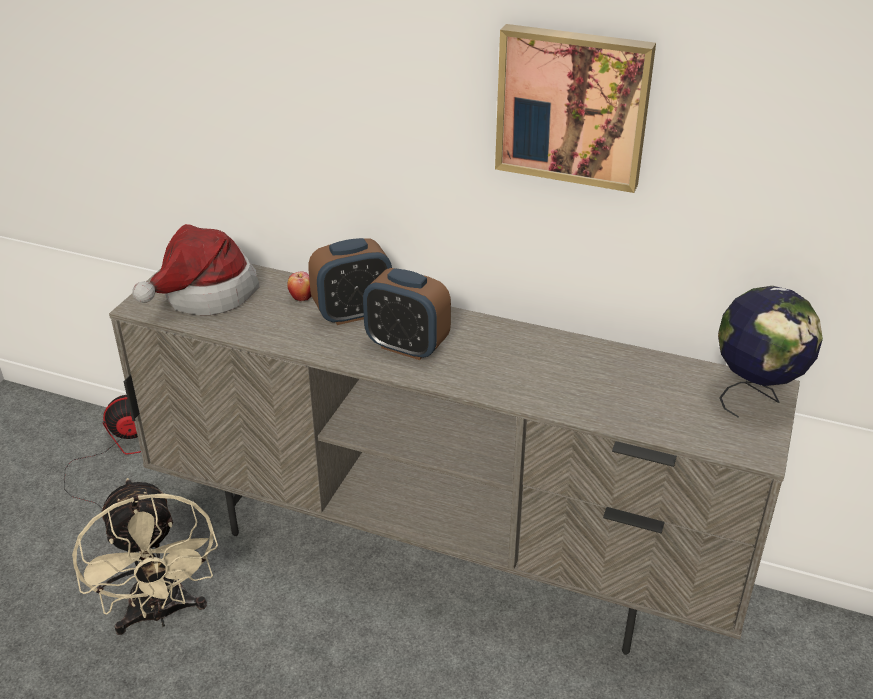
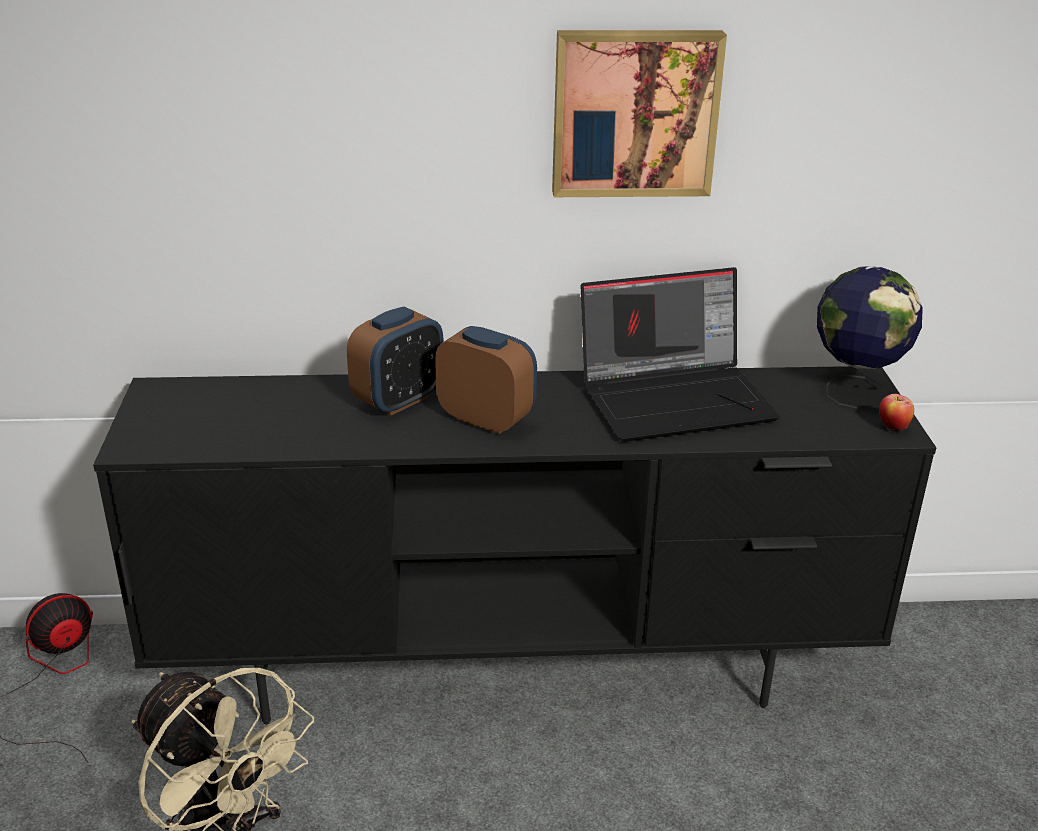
camera: 25 degrees left, 5 degrees down
beige tv stand [109,264,800,655] -> black tv stand [93,366,936,725]
hat [132,224,260,315] -> none
apple [287,271,311,301] -> apple moved to [879,394,914,431]
alarm clock [363,268,451,360] -> alarm clock turned 150 degrees counterclockwise [435,326,537,434]
none -> laptop [581,267,780,442]

